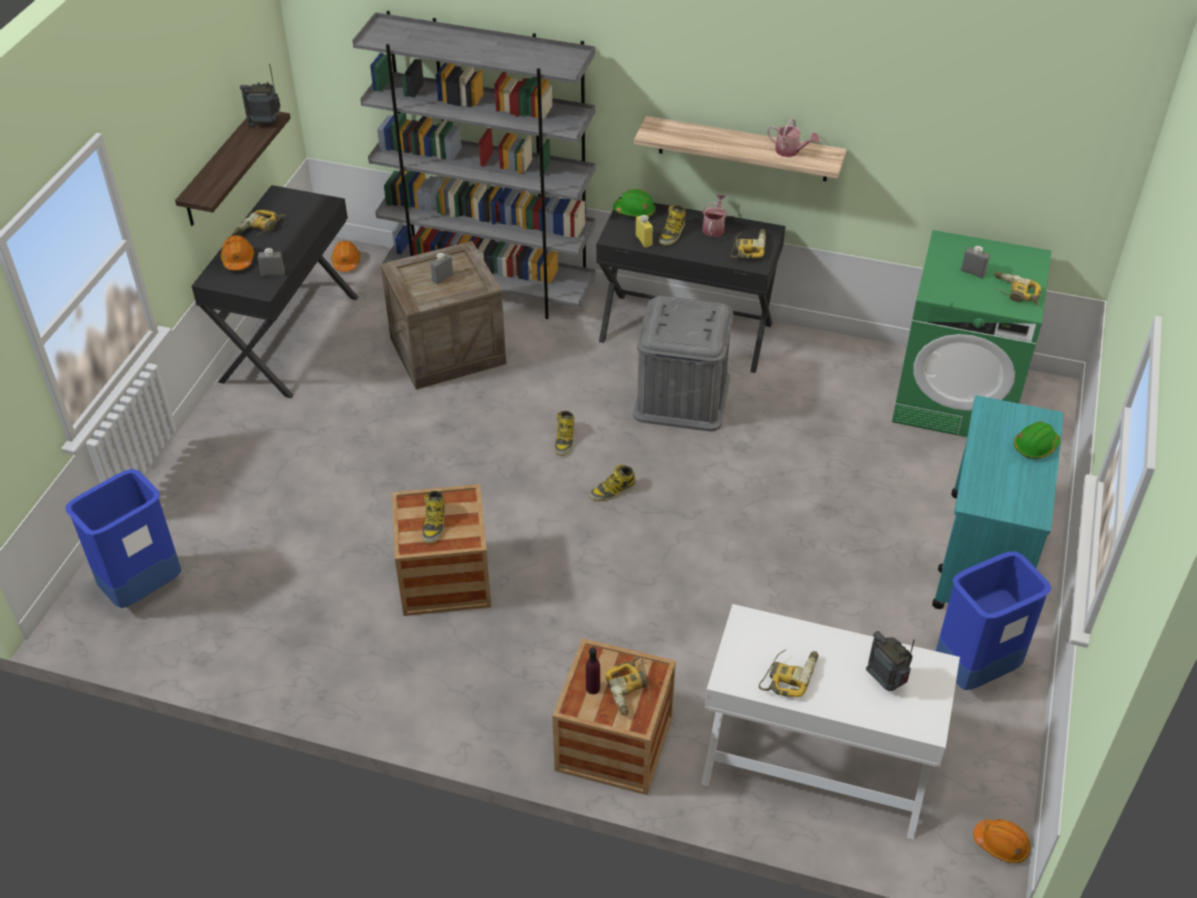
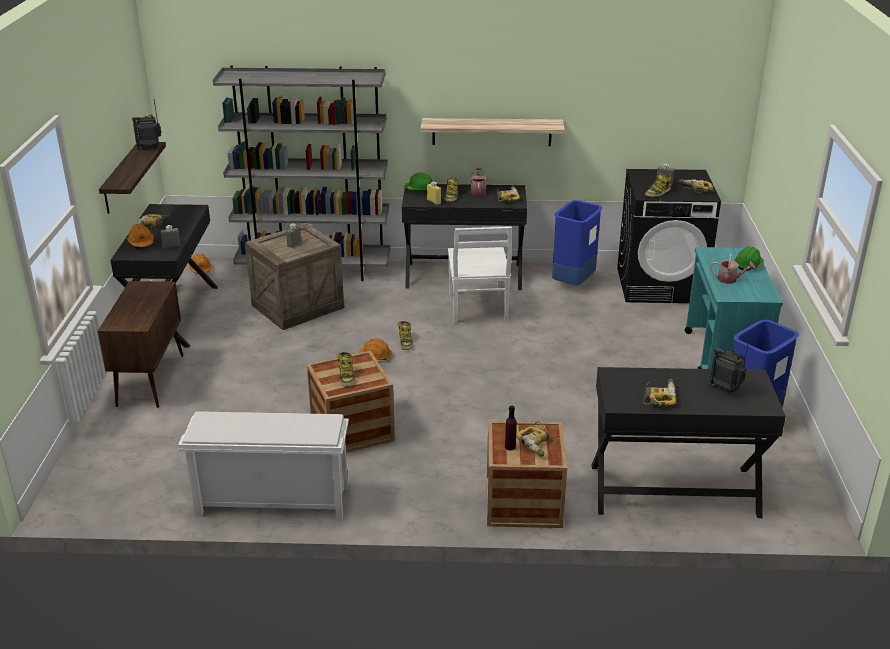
camera: 15 degrees left, 15 degrees down
blue trash can [65,469,181,608] -> blue trash can moved to [552,200,602,285]
boot [589,464,636,501] -> boot moved to [645,173,671,197]
grey storage box [633,296,734,431] -> white chair [448,227,512,323]
white desk [702,604,960,840] -> black desk [592,367,786,518]
watering can [767,118,819,157] -> watering can moved to [710,254,755,284]
green washing machine [892,230,1051,437] -> black washing machine [617,169,721,303]
orange hard hat [973,819,1031,863] -> orange hard hat moved to [358,338,392,360]
none -> brown cabinet [98,281,184,408]
none -> white shoe rack [178,411,349,519]

